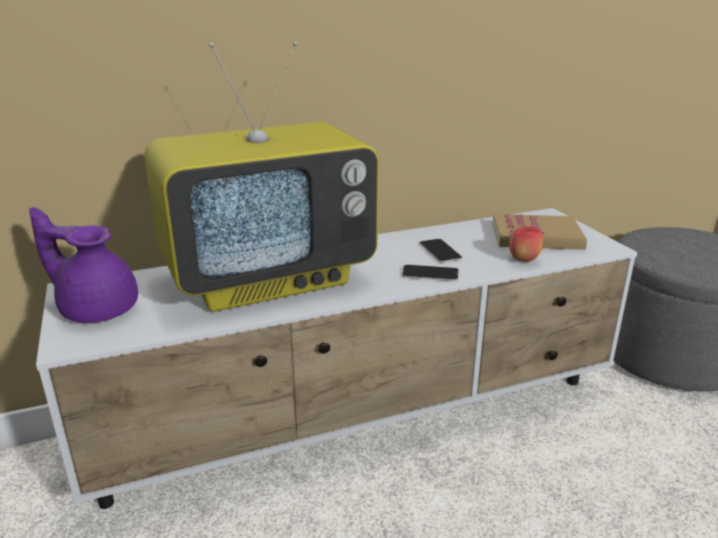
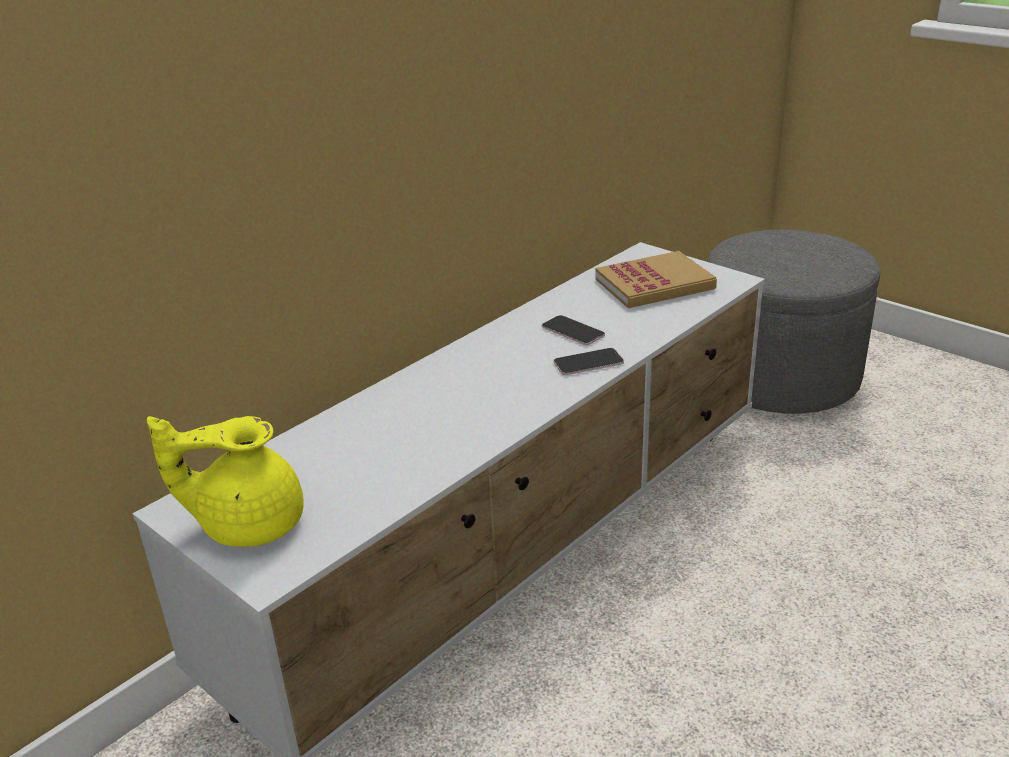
camera: 25 degrees left, 5 degrees up
purple teapot [29,207,138,323] -> yellow teapot [147,416,304,547]
television [144,42,379,312] -> none
apple [509,226,543,262] -> none

